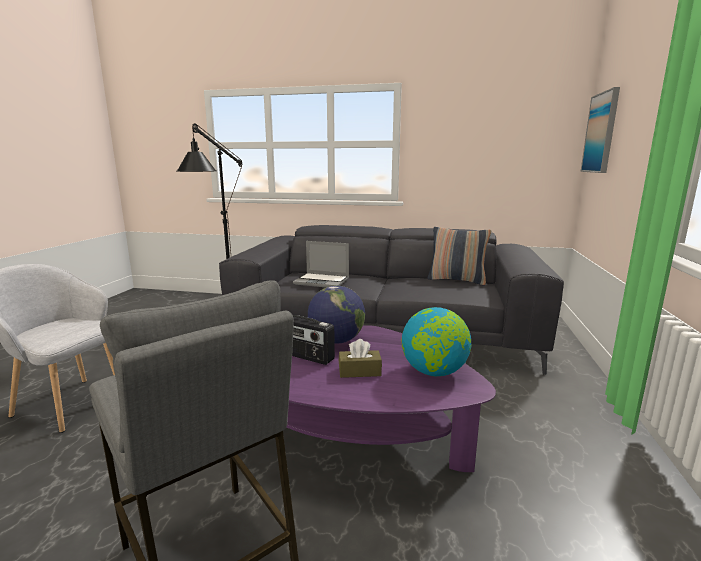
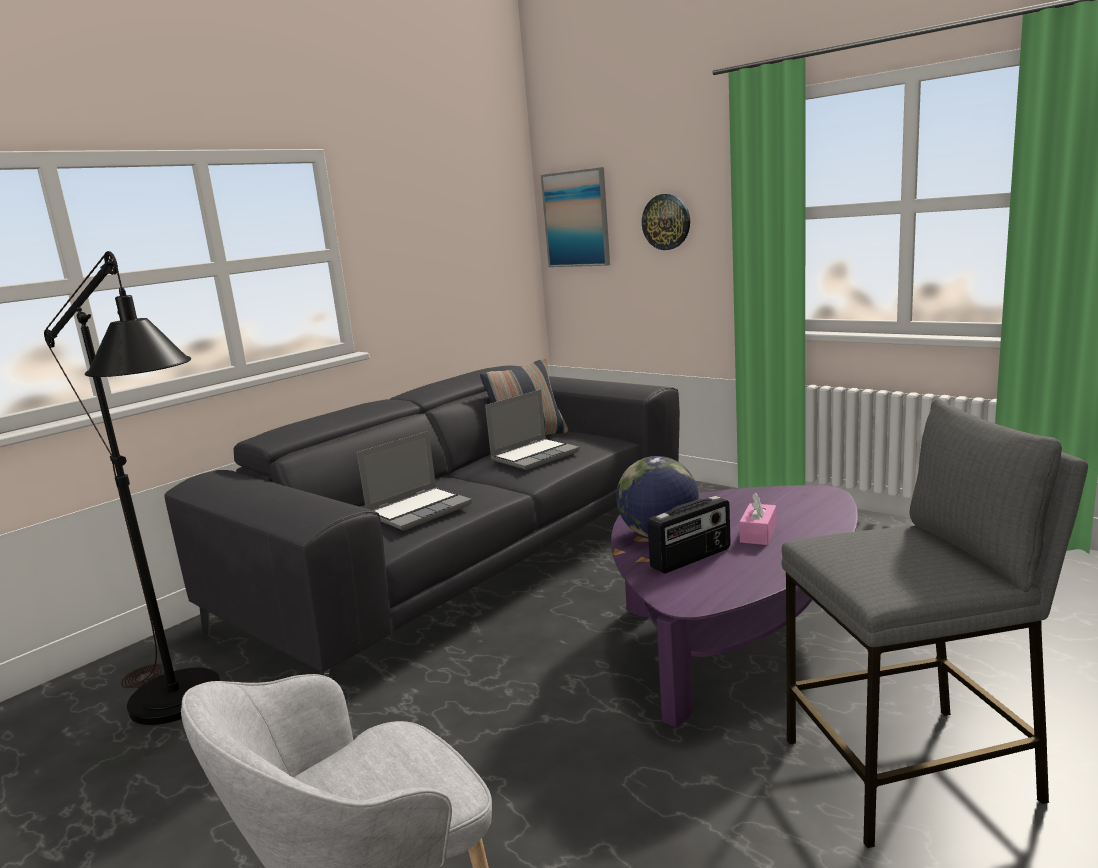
camera: 60 degrees left, 0 degrees up
brown tissue box [339,339,382,378] -> pink tissue box [739,492,776,545]
globe [402,307,472,376] -> none
none -> laptop [485,390,580,470]
none -> wall clock [642,194,690,250]

